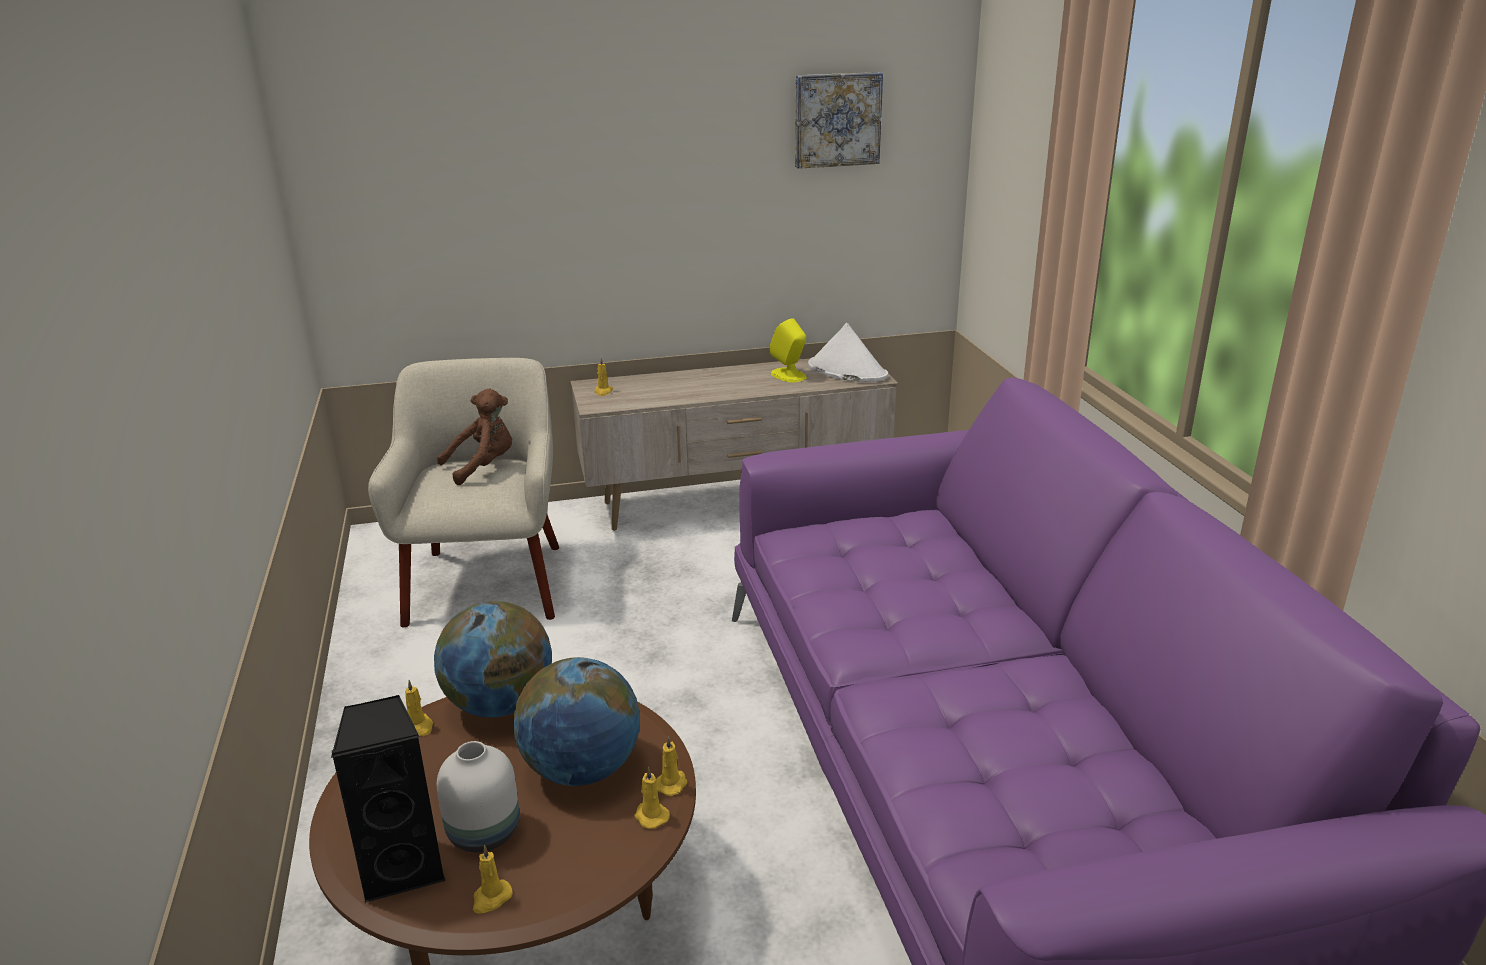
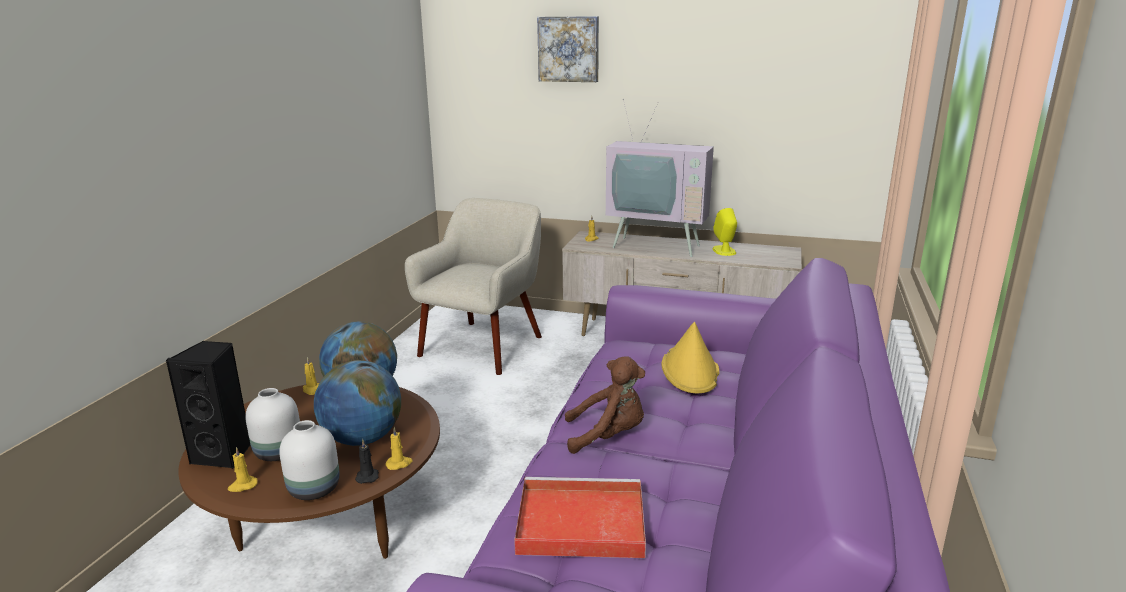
camera: 30 degrees right, 5 degrees down
brown plush toy [437,389,512,485] -> brown plush toy moved to [565,357,645,454]
yellow candle [634,767,670,829] -> black candle [355,439,379,484]
picture [795,72,883,169] -> picture moved to [537,16,599,82]
white hat [808,323,888,382] -> none
none -> white vase [279,420,340,500]
none -> red tray [514,477,646,558]
none -> television [606,99,714,257]
none -> yellow hat [661,322,719,393]

